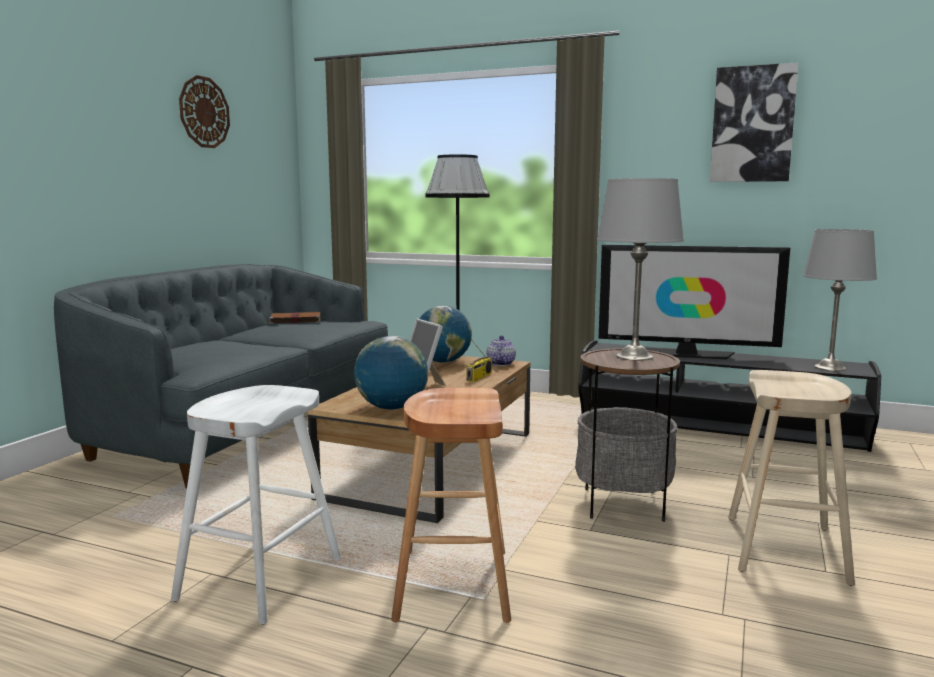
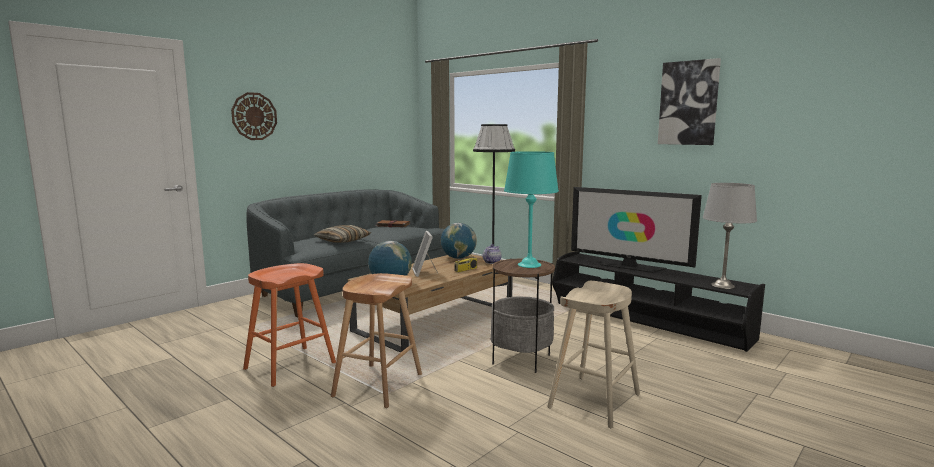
camera: 20 degrees right, 0 degrees up
white stool [171,385,341,625] -> orange stool [243,263,336,387]
wall clock [179,75,230,148] -> wall clock moved to [231,92,277,140]
grey table lamp [597,178,684,361] -> turquoise table lamp [504,151,559,268]
none -> pillow [314,225,371,243]

